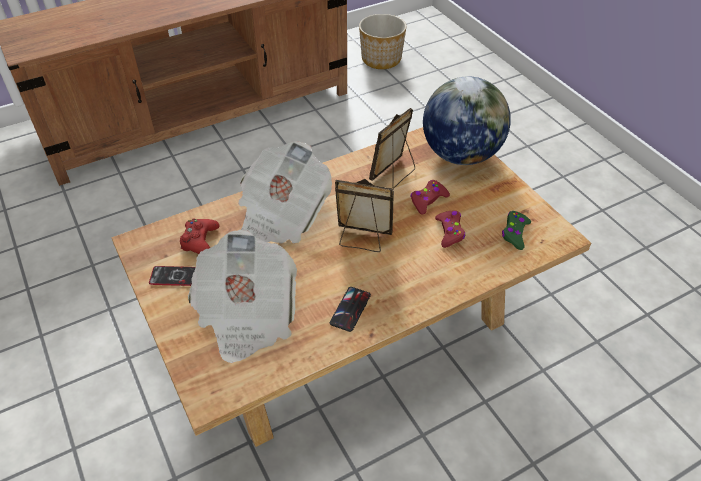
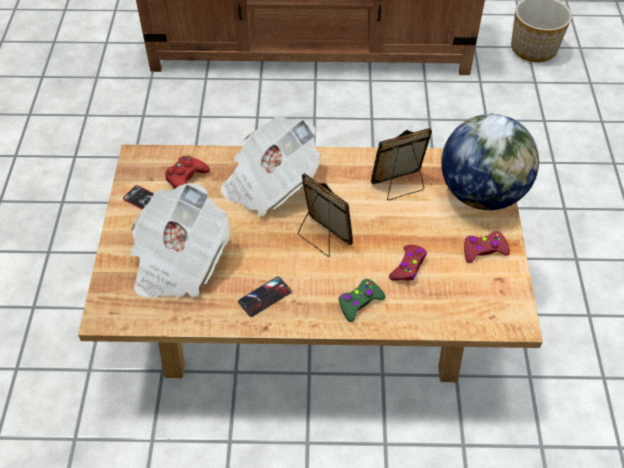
camera: 30 degrees right, 5 degrees up
red game controller [410,180,450,215] -> red game controller moved to [464,231,510,263]
green game controller [502,211,531,250] -> green game controller moved to [339,279,385,322]

